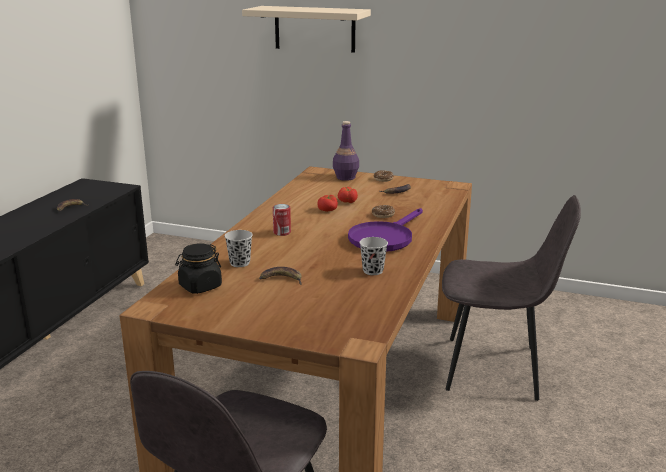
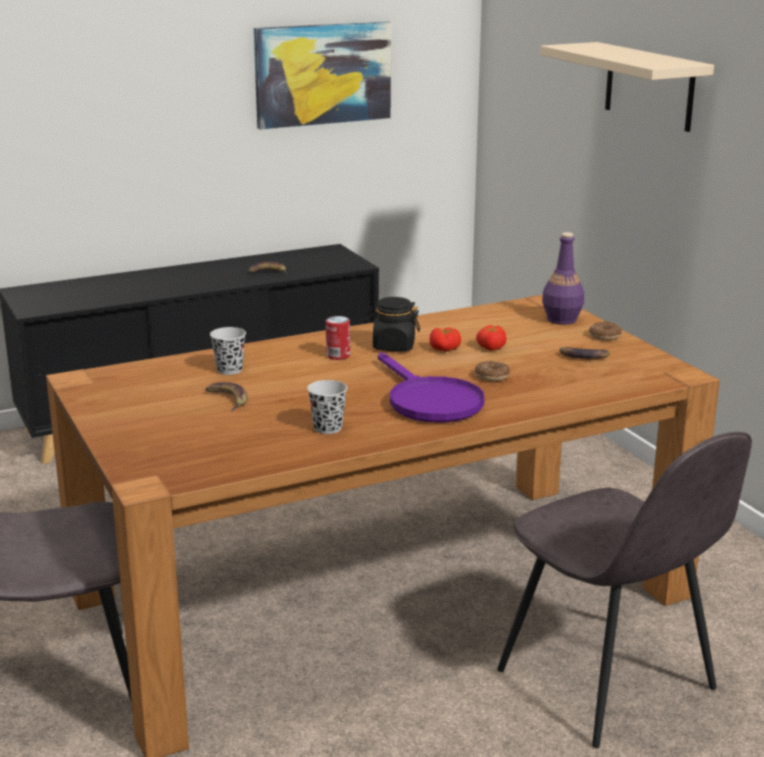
camera: 45 degrees right, 0 degrees up
black jar [175,243,222,294] -> black jar moved to [367,297,420,351]
purple frying pan [348,208,423,252] -> purple frying pan turned 105 degrees counterclockwise [378,352,485,422]
none -> picture [254,21,391,130]

